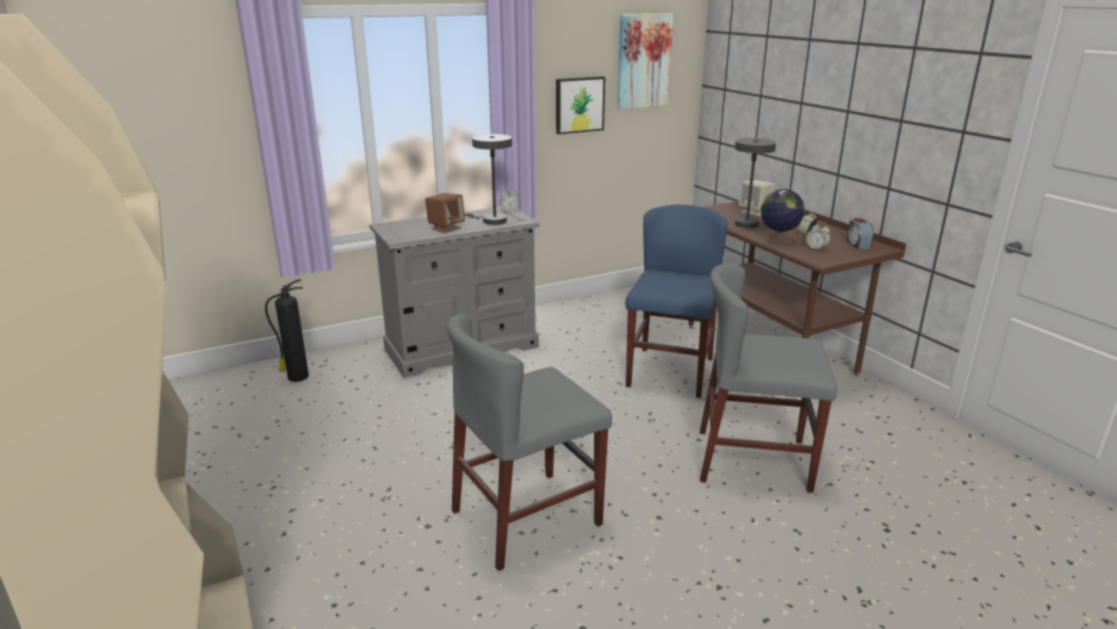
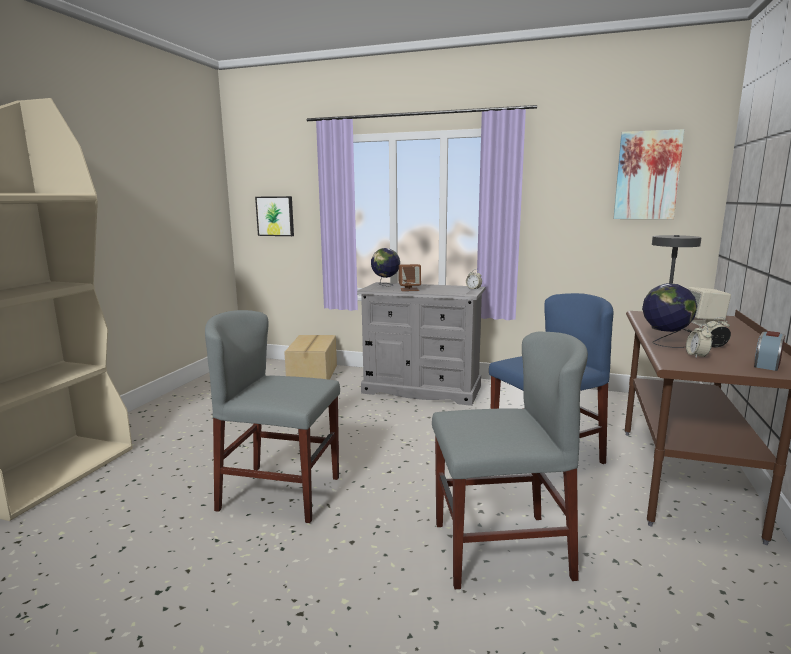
camera: 45 degrees right, 10 degrees down
fire extinguisher [265,279,309,382] -> cardboard box [284,335,337,380]
grey table lamp [464,134,512,225] -> none
picture [556,76,605,134] -> picture moved to [255,196,294,236]
grey chair [700,264,837,493] -> grey chair turned 120 degrees clockwise [432,332,588,589]
none -> globe [371,248,400,287]

